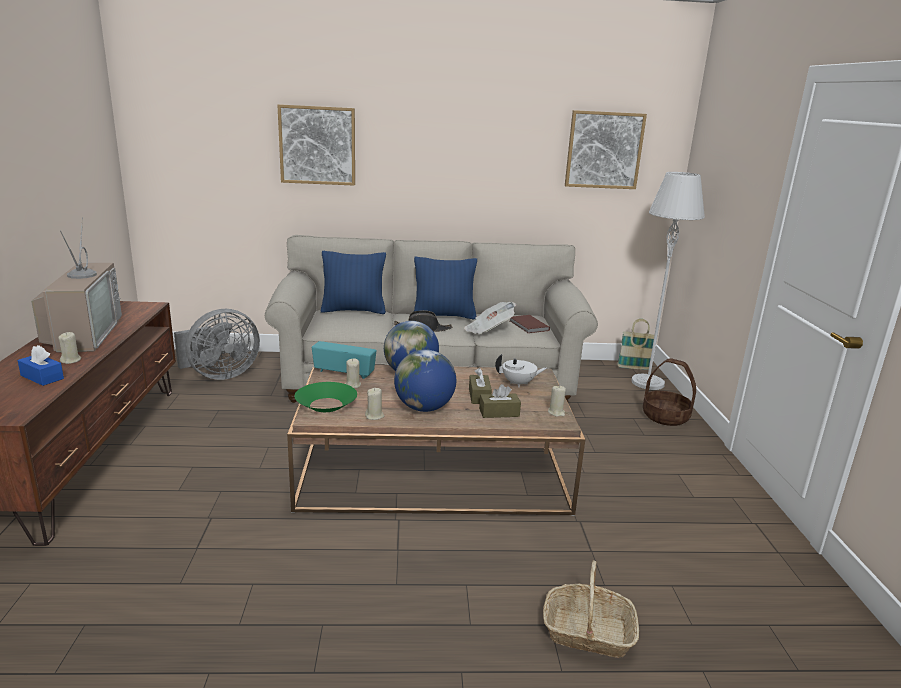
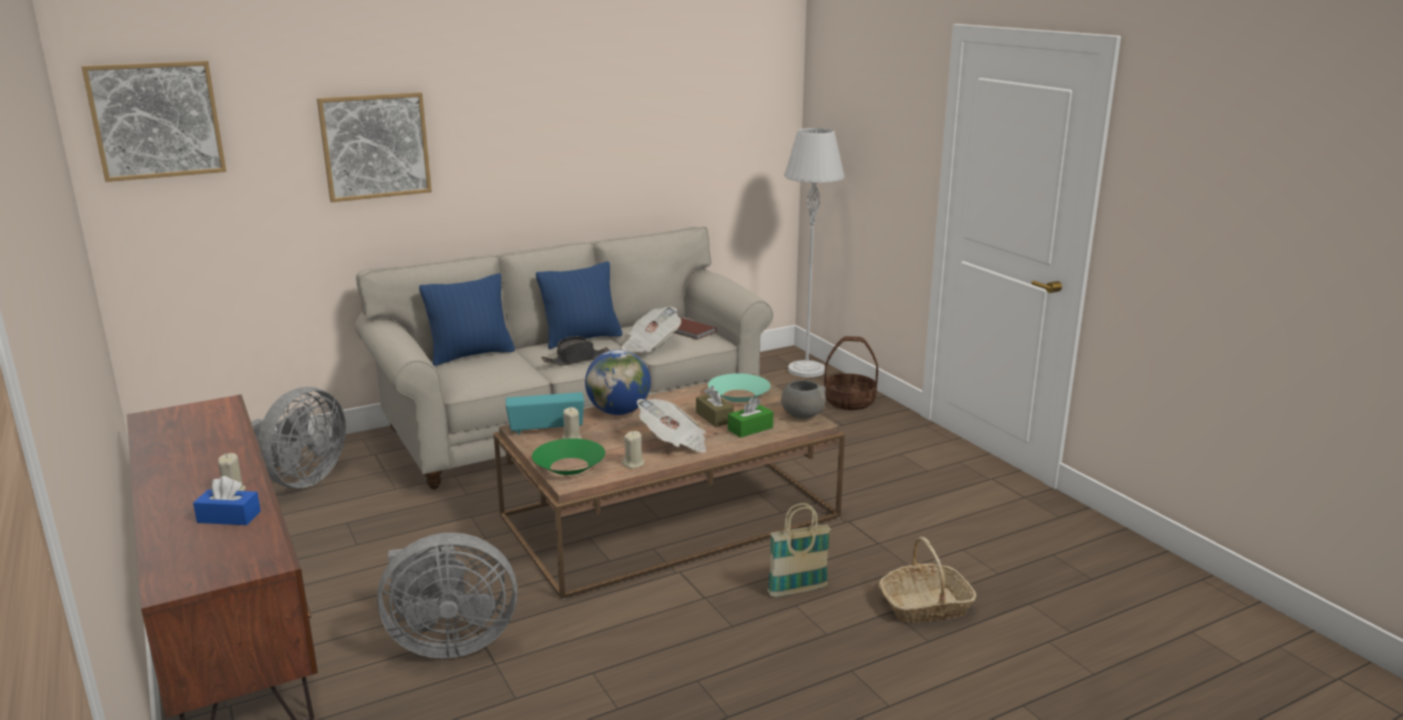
camera: 25 degrees left, 0 degrees up
television [31,217,122,352] -> none
globe [394,350,456,412] -> newspaper [637,399,706,453]
brown tissue box [479,384,521,418] -> green tissue box [728,397,773,438]
white teapot [495,354,547,387] -> turquoise bowl [708,373,771,402]
beige candle [548,385,566,417] -> grey bowl [781,380,826,419]
picture [565,110,647,189] -> picture moved to [81,61,226,182]
basket [617,319,654,370] -> basket moved to [767,503,831,597]
none -> grey fan [377,532,517,658]

